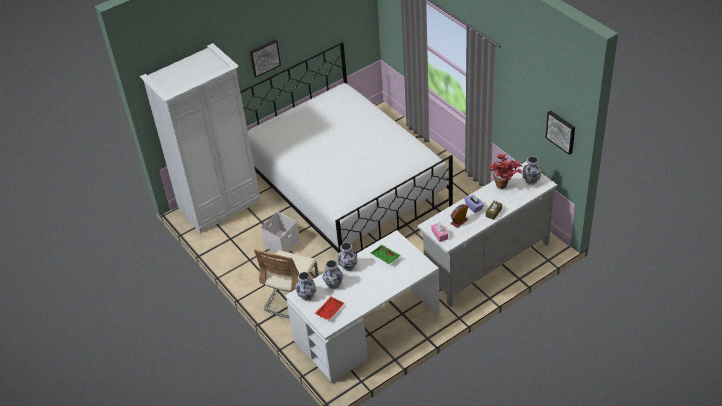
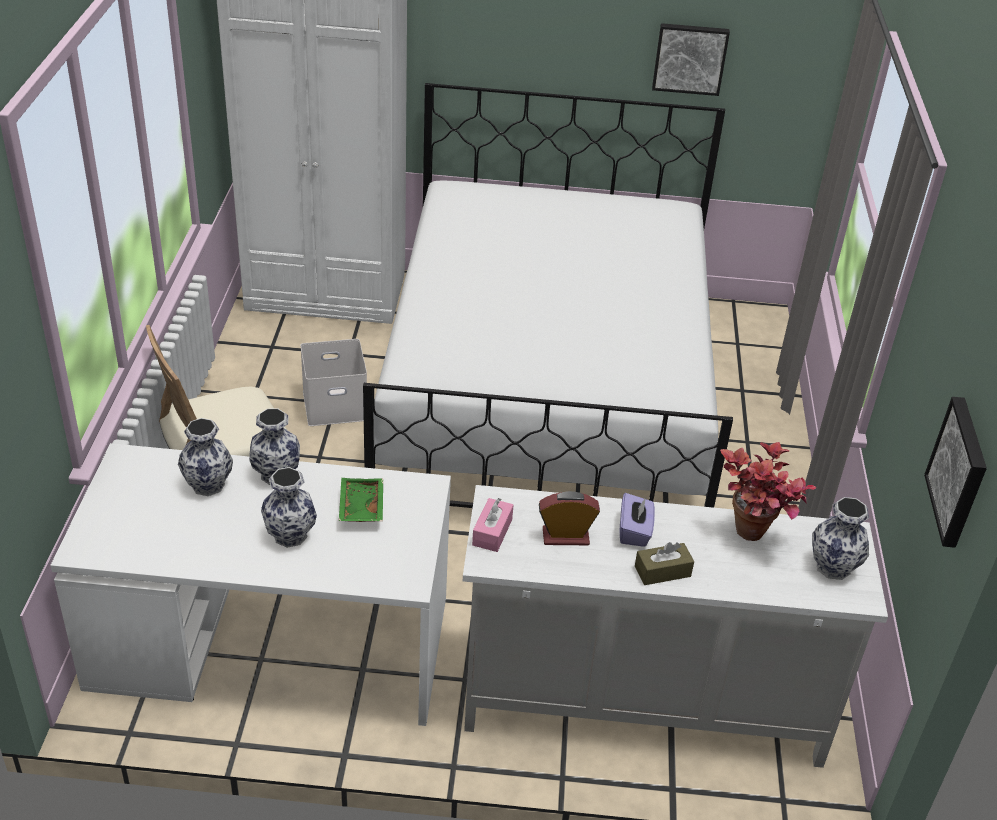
camera: 35 degrees right, 5 degrees down
picture [250,39,281,77] -> picture moved to [652,23,730,96]
vase [295,272,316,301] -> vase moved to [261,467,317,548]
red tray [315,297,345,320] -> none

